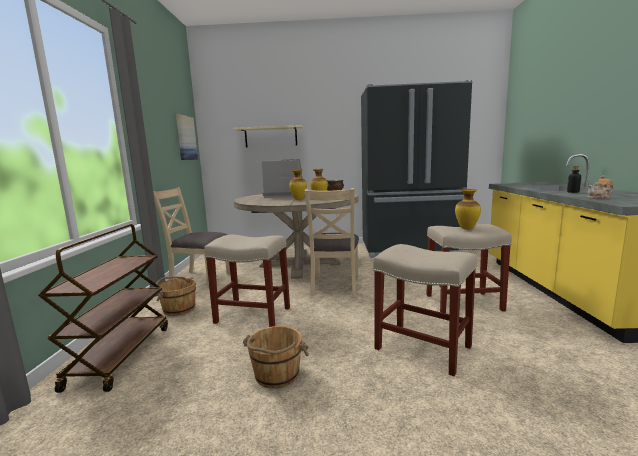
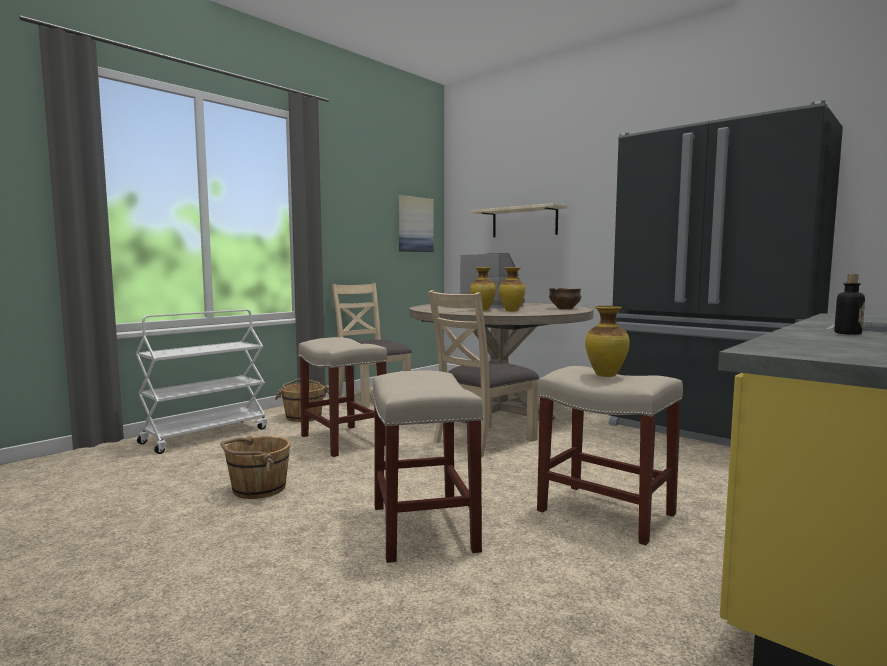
camera: 40 degrees right, 5 degrees down
brown cart [38,224,168,393] -> white cart [136,309,267,454]
teapot [587,175,614,198] -> none

